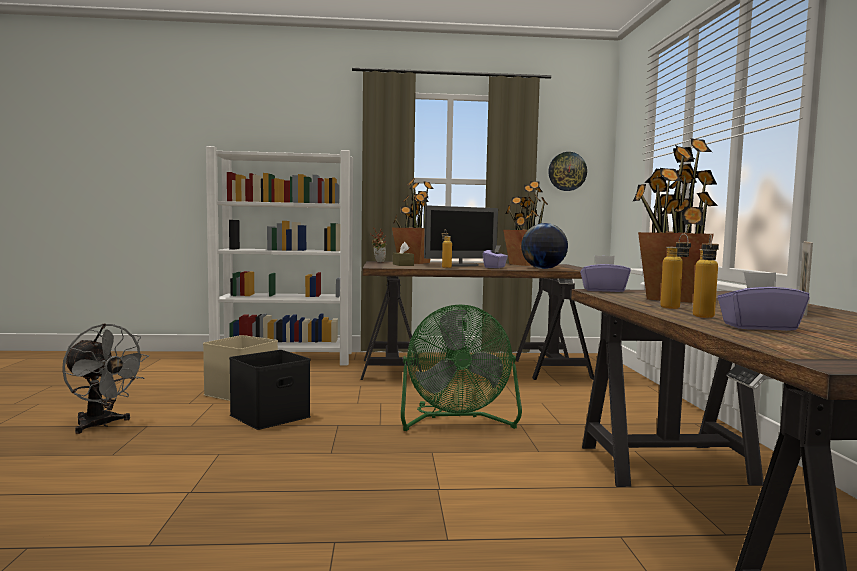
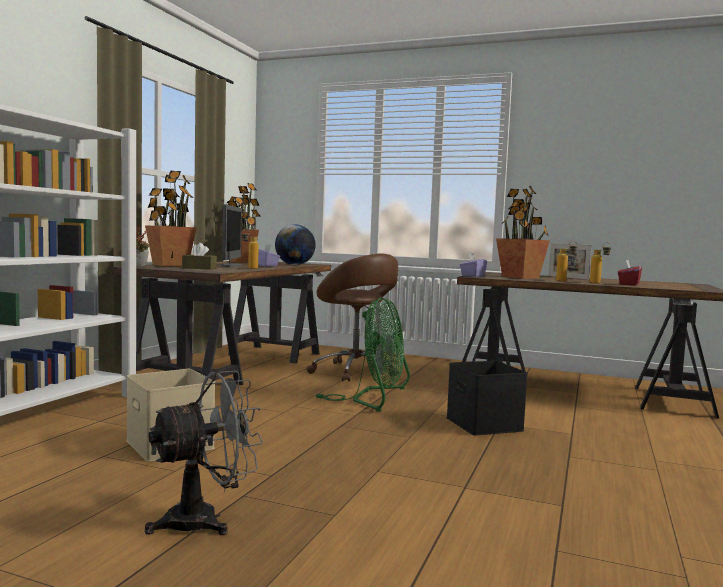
camera: 65 degrees left, 0 degrees up
black storage box [229,350,311,430] -> black storage box moved to [446,361,528,435]
wall clock [548,152,587,191] -> none
purple tissue box [717,272,810,331] -> red tissue box [618,260,642,286]
none -> brown office chair [306,253,399,382]

